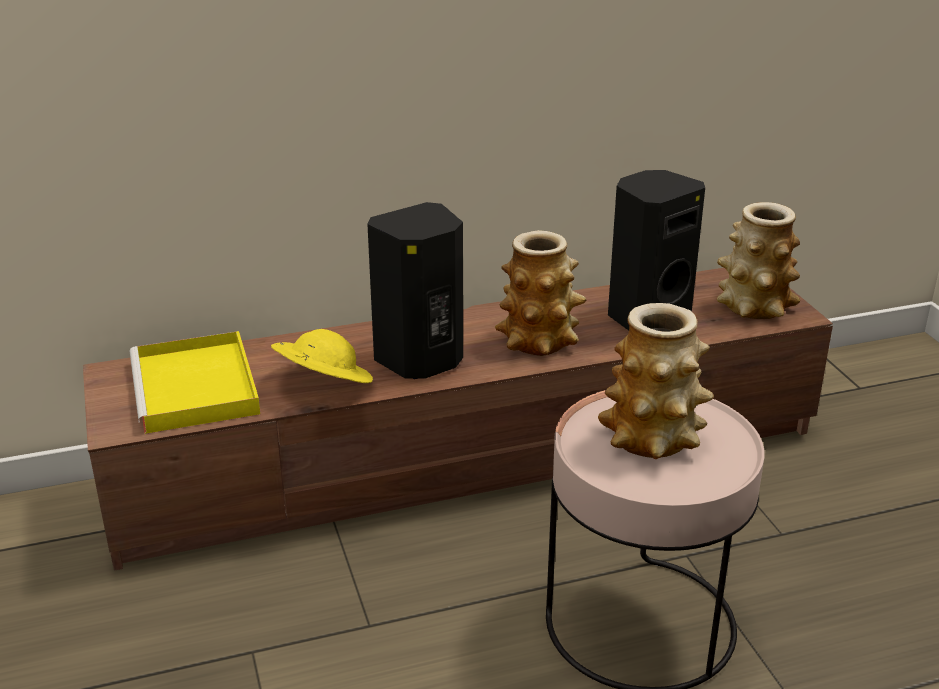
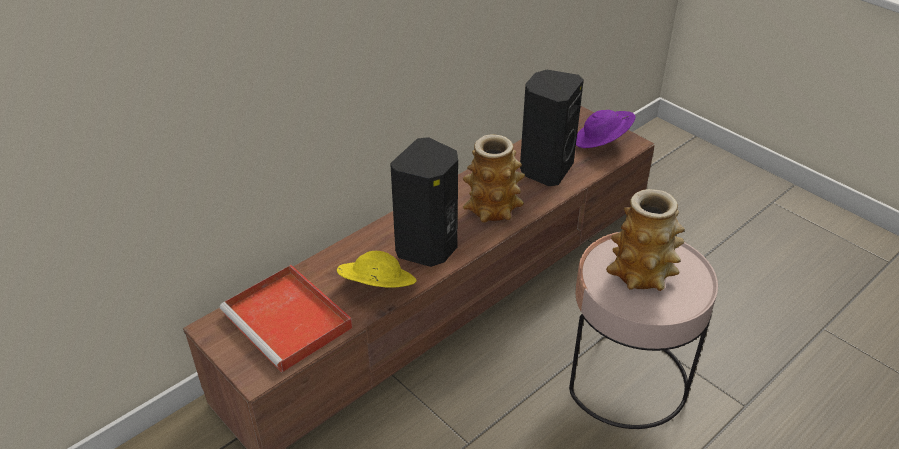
camera: 25 degrees left, 10 degrees up
yellow tray [130,331,260,434] -> red tray [219,265,352,373]
vase [717,202,800,319] -> purple hat [576,110,636,148]

